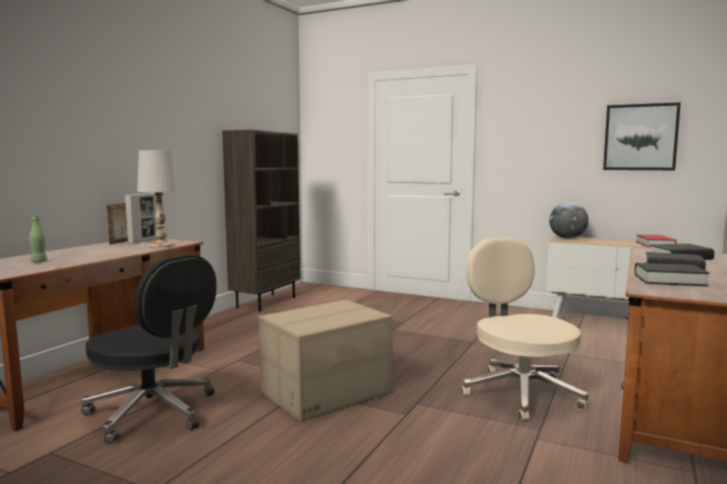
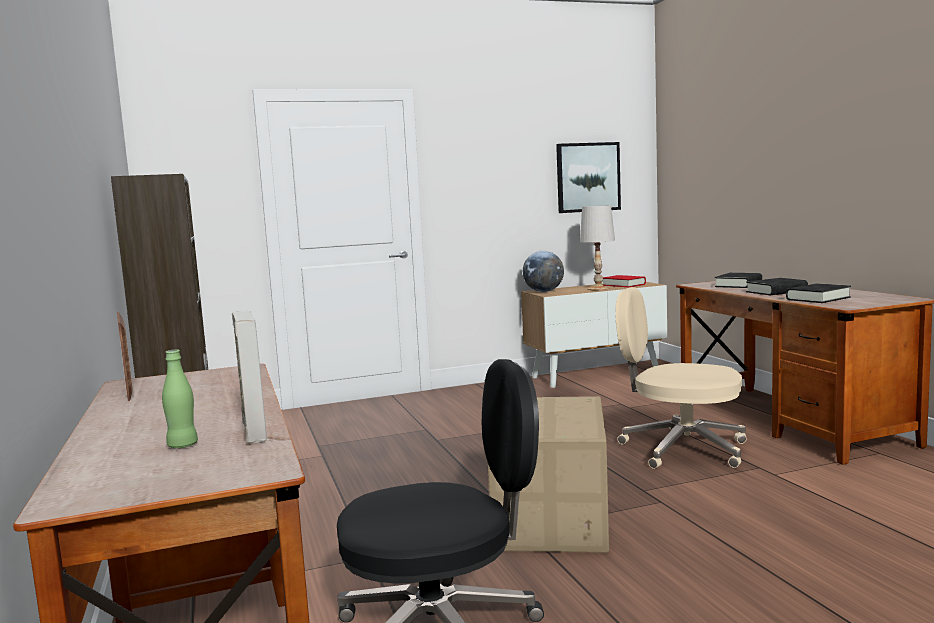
camera: 45 degrees left, 0 degrees up
picture frame [125,193,157,243] -> picture frame moved to [232,311,267,444]
white table lamp [137,150,180,248] -> white table lamp moved to [580,205,615,290]

